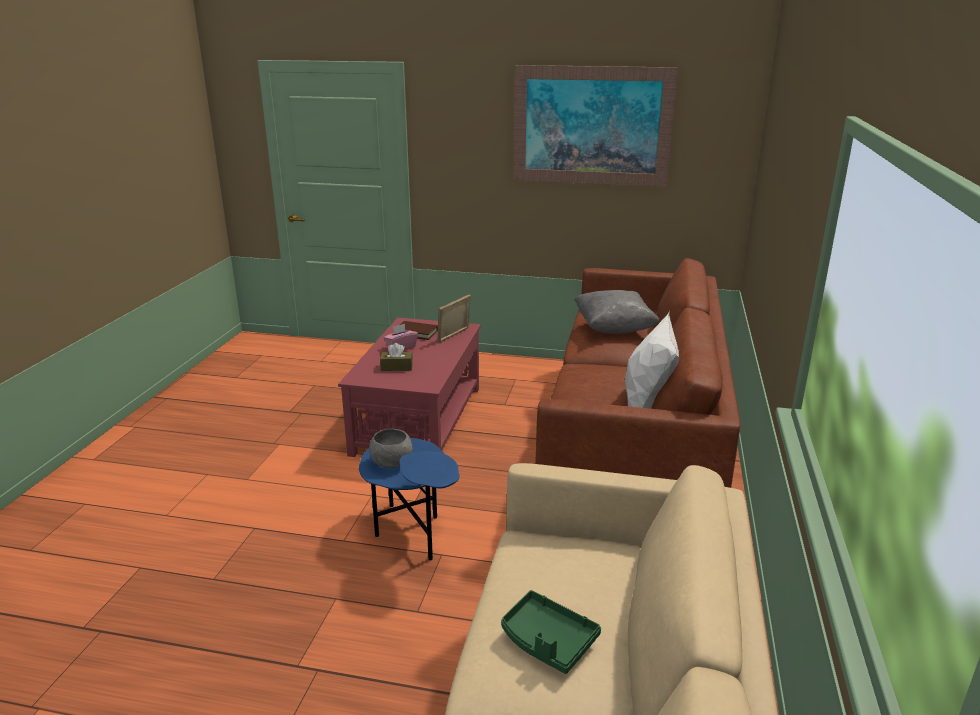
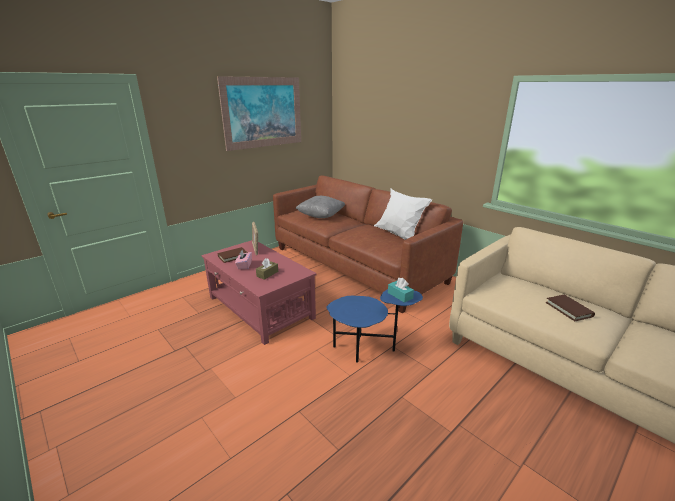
camera: 55 degrees left, 0 degrees up
grey bowl [369,429,413,468] -> none
green tray [501,590,601,674] -> brown book [546,295,595,321]
none -> turquoise tissue box [388,278,414,303]

